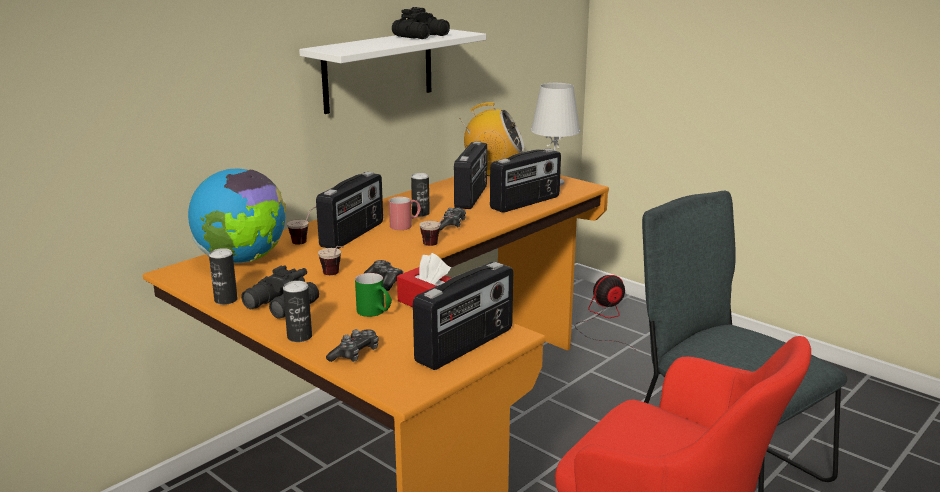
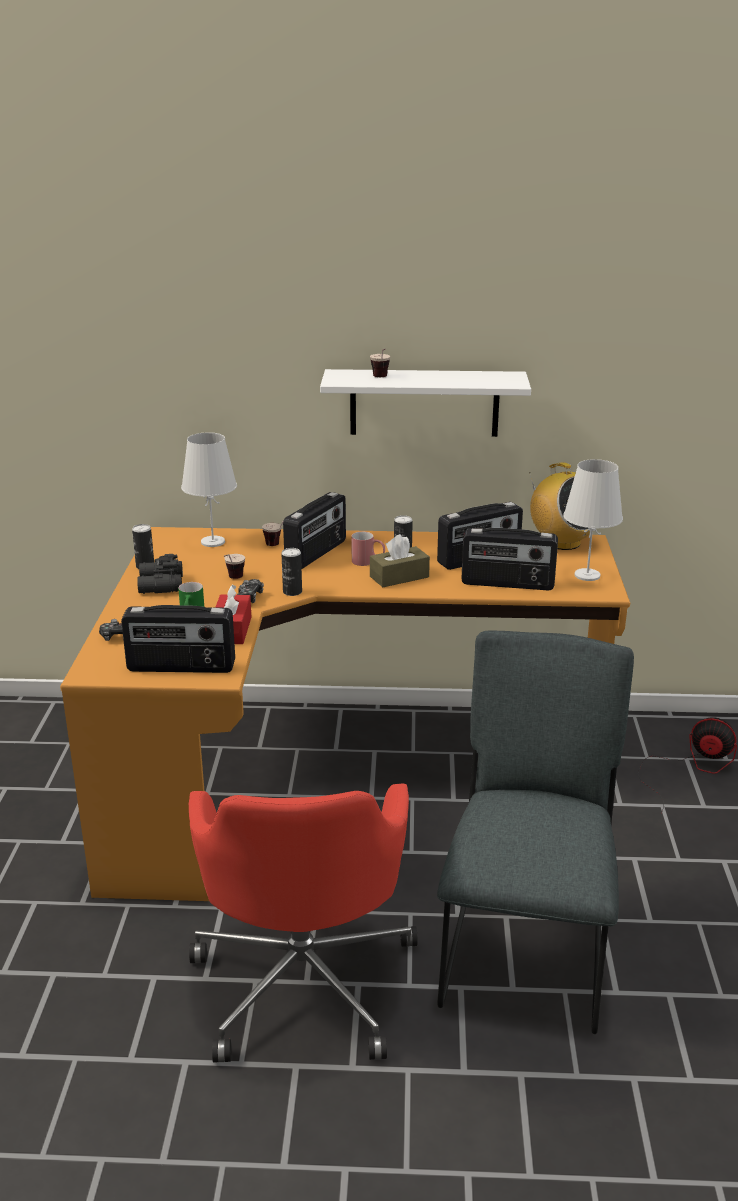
camera: 50 degrees right, 5 degrees up
globe [188,169,286,263] -> white table lamp [181,432,237,547]
can [283,281,312,342] -> can moved to [281,548,302,596]
radio [316,172,383,249] -> radio turned 45 degrees counterclockwise [283,492,346,569]
black binoculars [392,7,450,39] -> none
cup [419,215,454,246] -> cup moved to [370,349,390,377]
game controller [440,208,466,231] -> brown tissue box [370,534,430,587]

